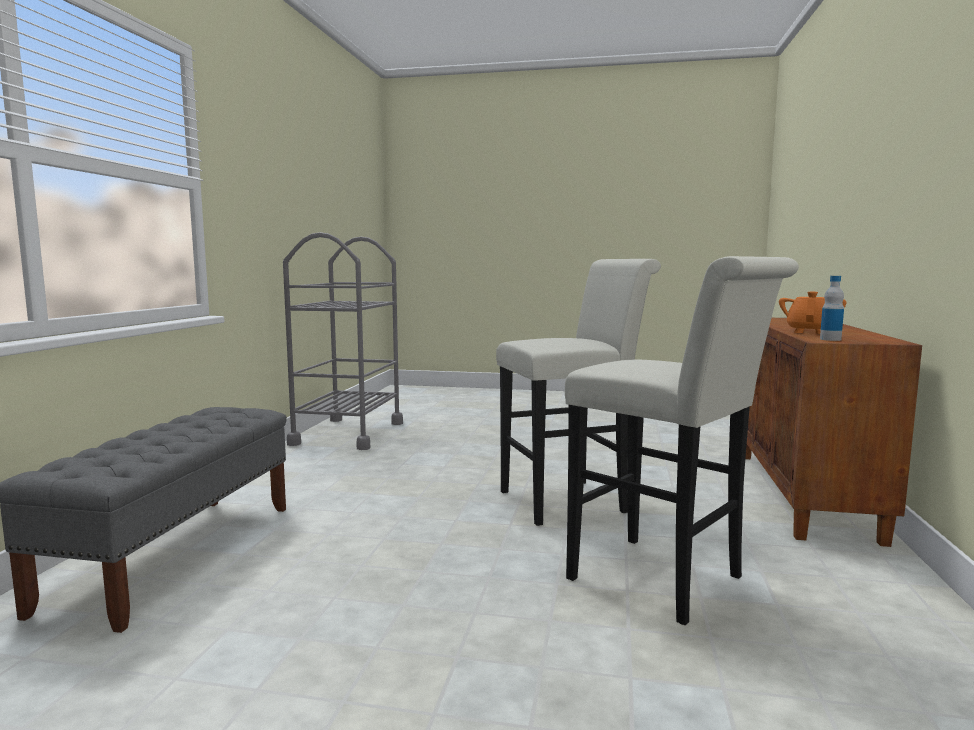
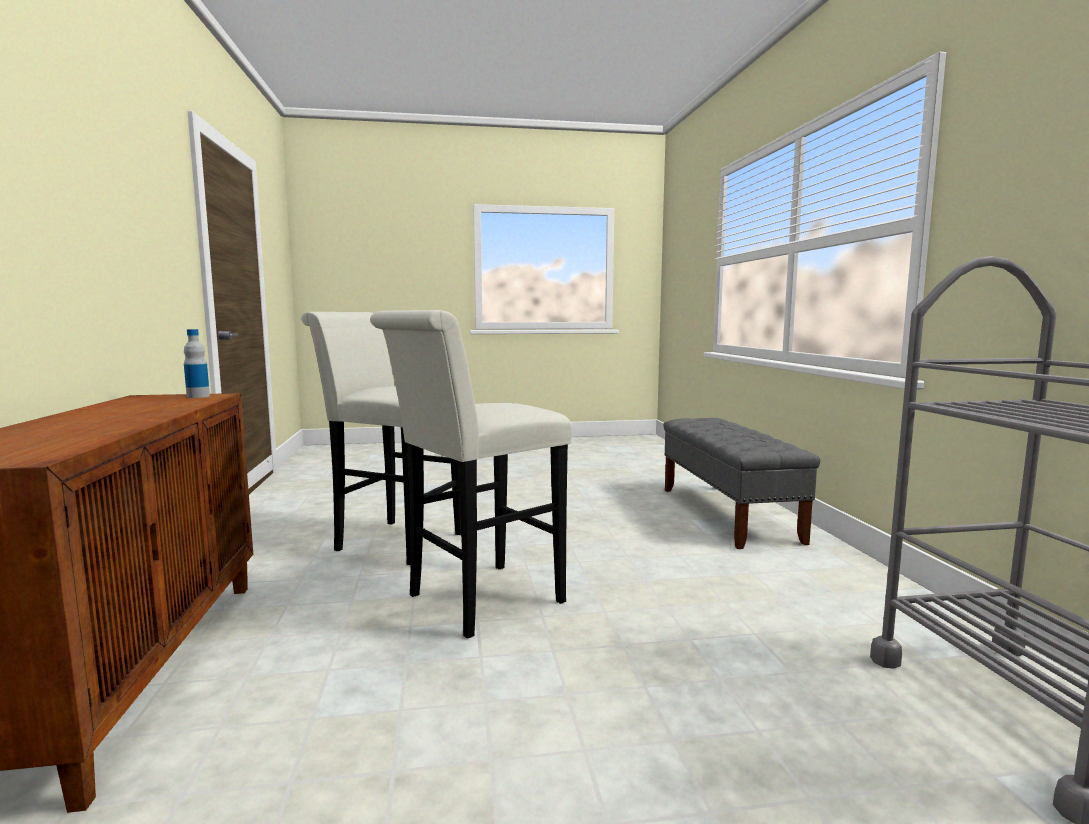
camera: 160 degrees right, 0 degrees up
orange teapot [779,292,846,334] -> none

